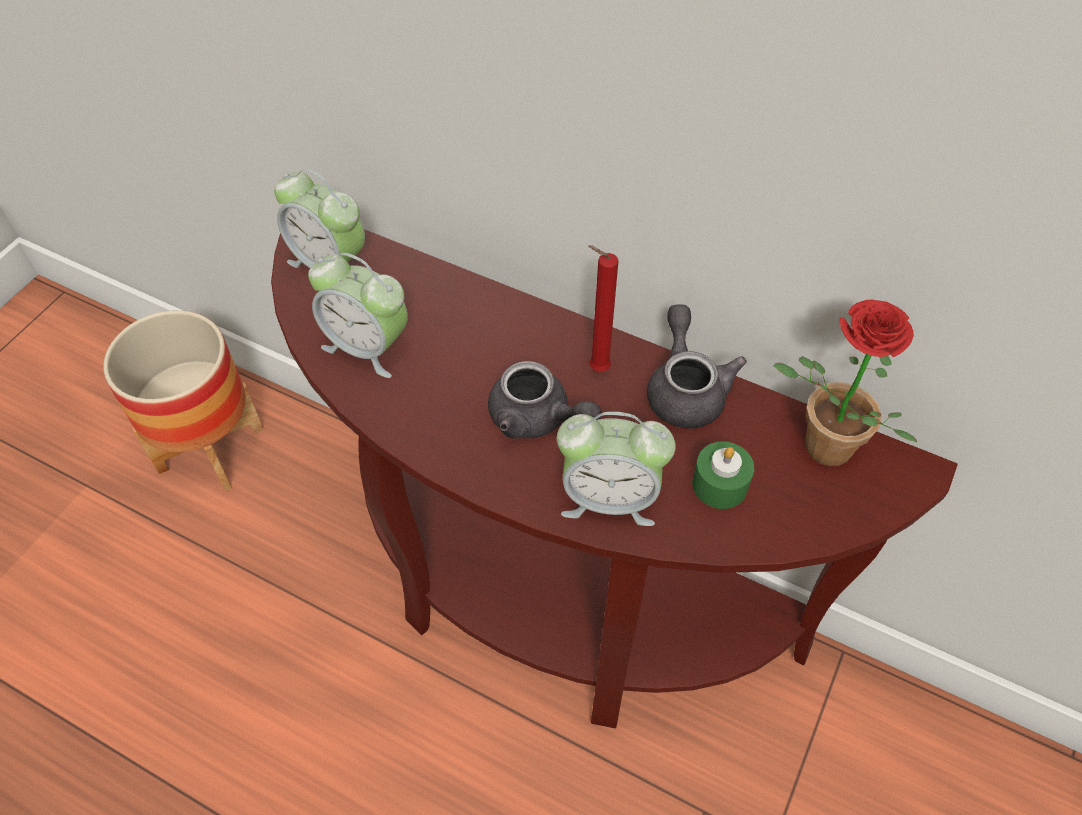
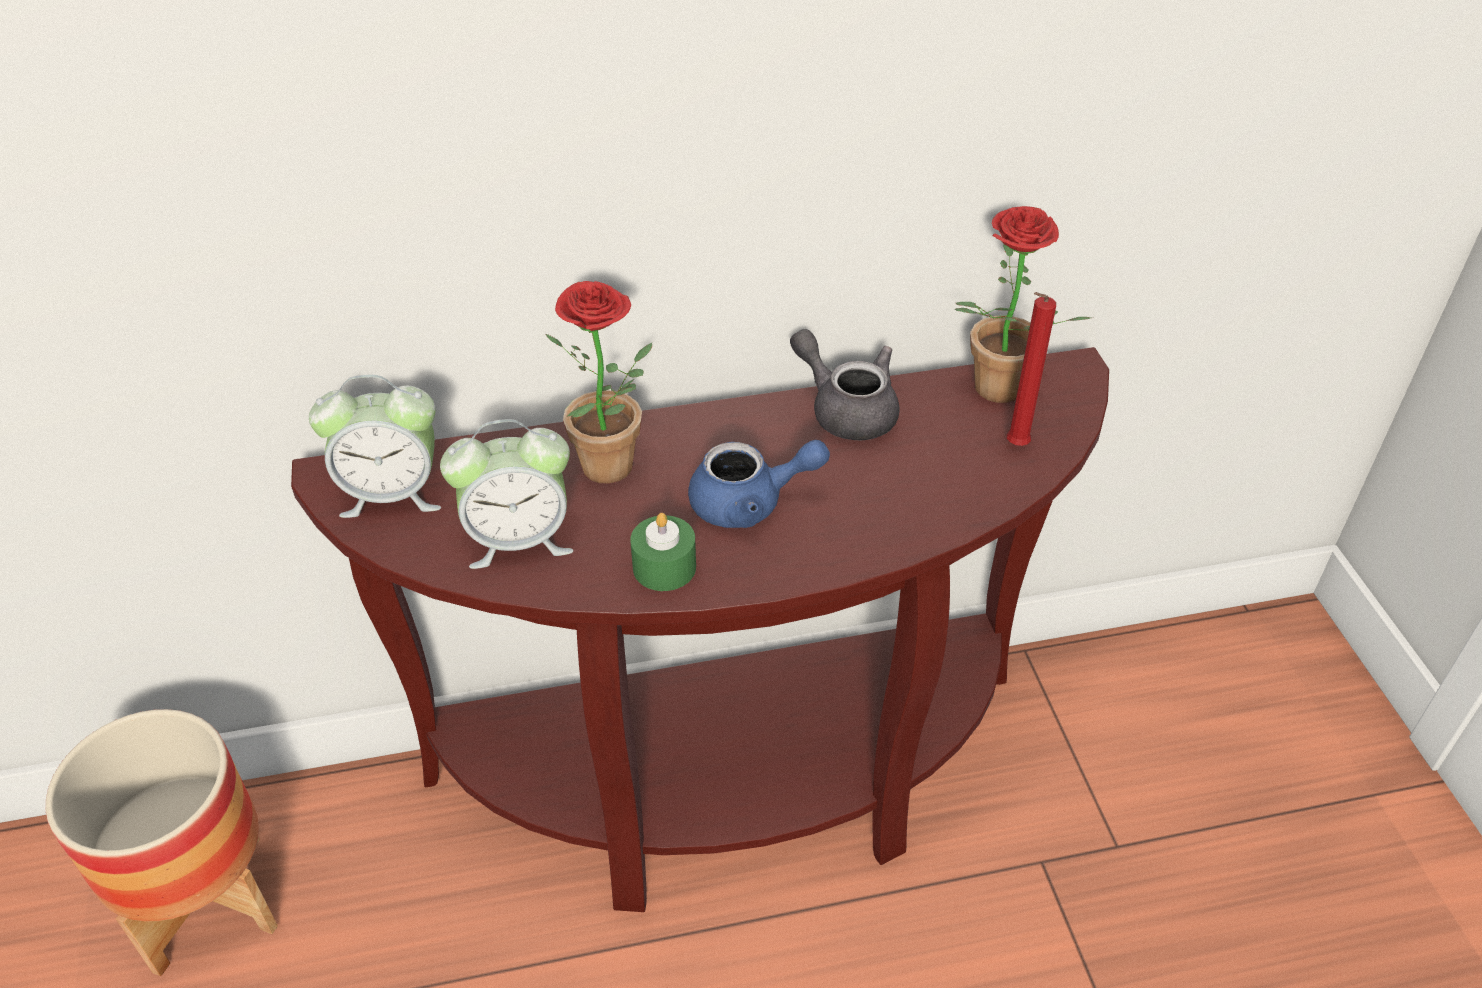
camera: 40 degrees left, 10 degrees down
grey teapot [488,361,601,439] -> blue teapot [688,440,830,528]
alarm clock [557,412,676,526] -> none
red candle [588,245,618,372] -> red candle moved to [1007,292,1056,446]
green candle [692,441,754,509] -> green candle moved to [630,513,696,591]
none -> potted plant [546,281,652,484]

